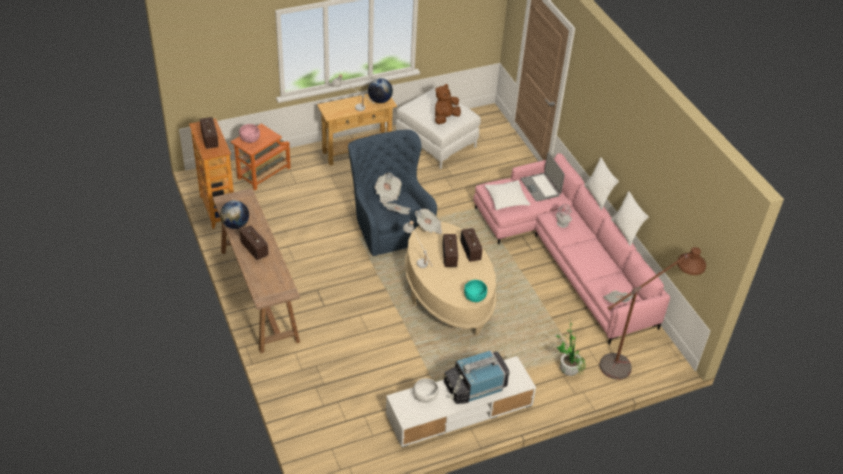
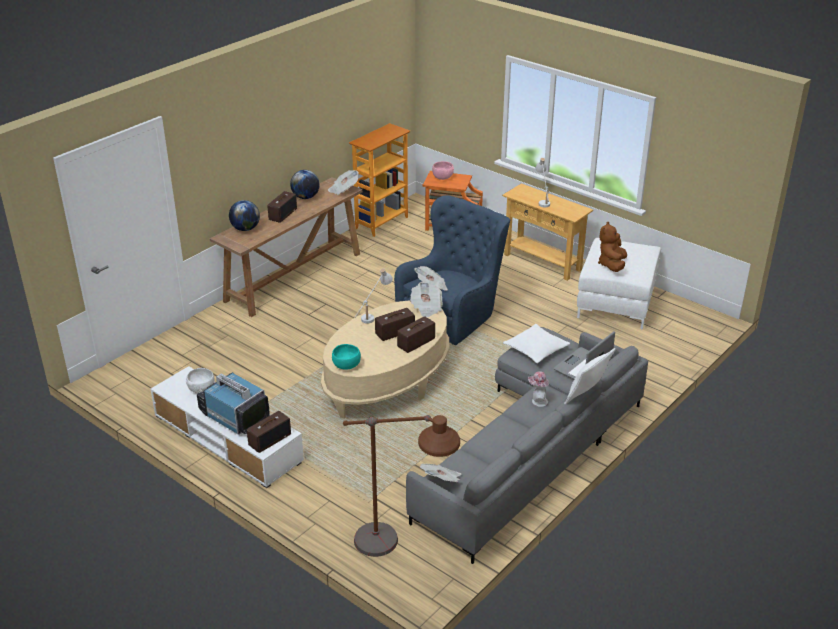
camera: 65 degrees right, 10 degrees down
radio [200,117,218,149] -> radio moved to [247,411,291,453]
globe [368,78,393,103] -> globe moved to [229,200,260,231]
newspaper [375,173,402,203] -> newspaper moved to [328,170,359,195]
brown plush toy [435,84,461,124] -> brown plush toy turned 90 degrees counterclockwise [598,222,627,272]
pink sofa [473,153,670,344] -> grey sofa [406,327,648,564]
potted plant [555,319,586,376] -> none
white pillow [611,191,649,246] -> none

